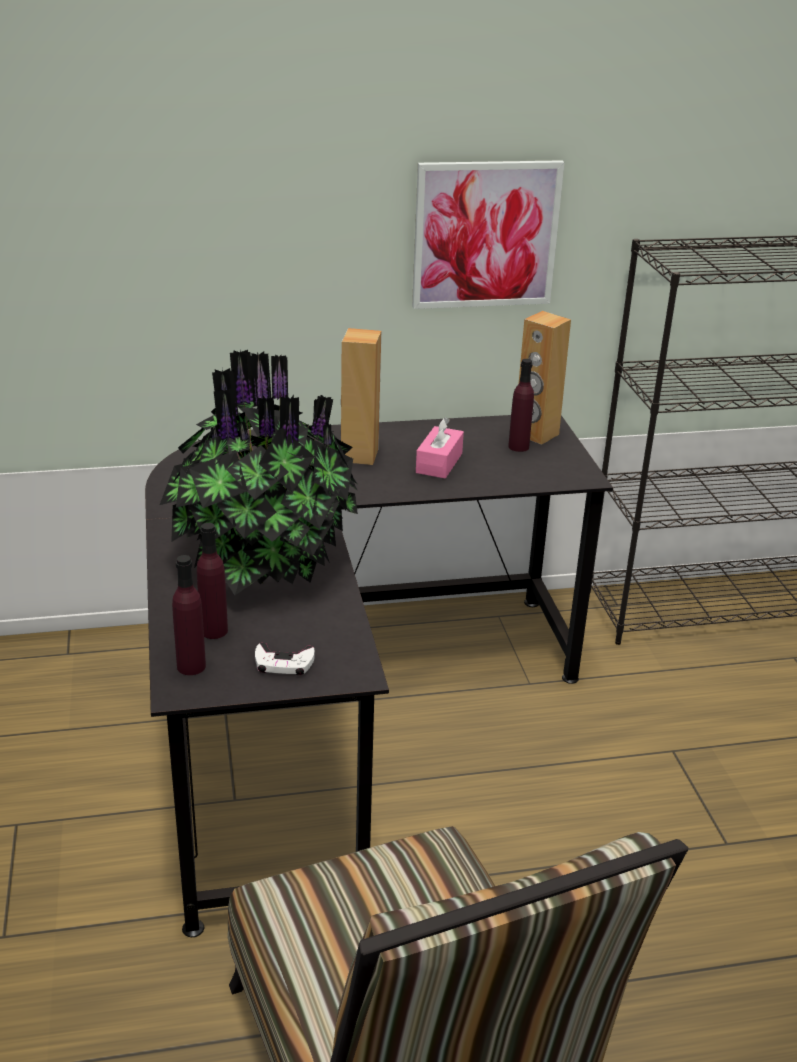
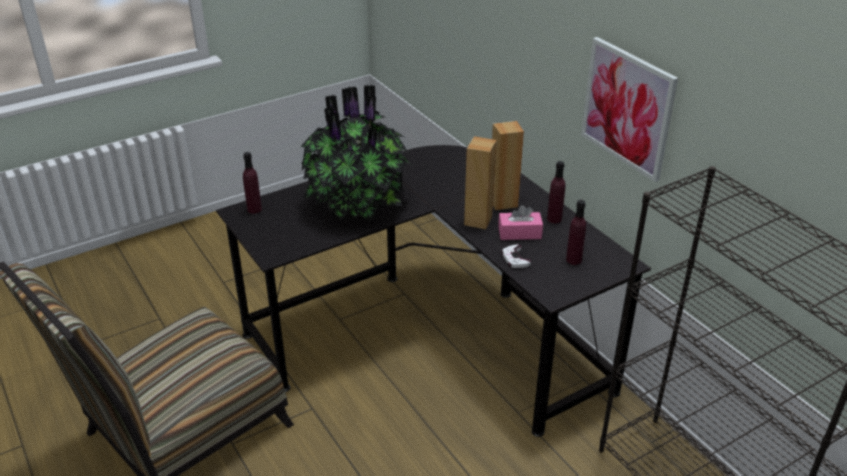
camera: 70 degrees right, 5 degrees up
purple bottle [197,523,228,639] -> purple bottle moved to [547,161,565,223]
white game controller [255,643,315,675] -> white game controller moved to [501,245,531,268]
brown speaker [519,311,571,445] -> brown speaker moved to [464,136,497,229]

